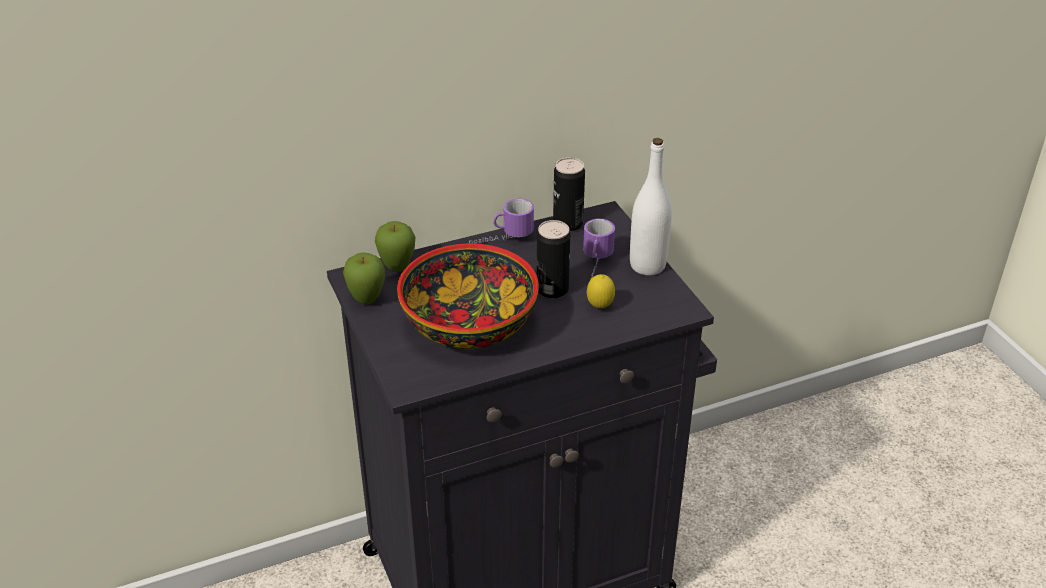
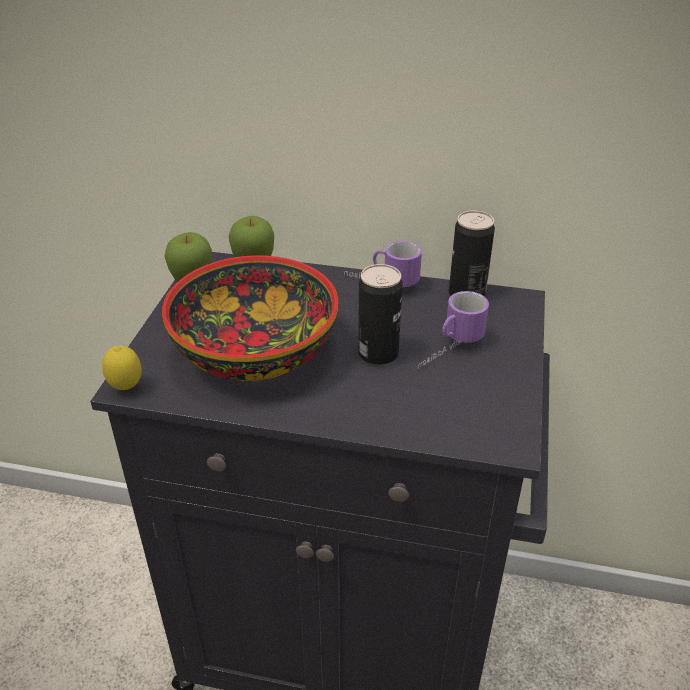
camera: 35 degrees right, 0 degrees up
lemon [587,274,615,308] -> lemon moved to [102,346,142,390]
white bottle [630,138,672,275] -> none

